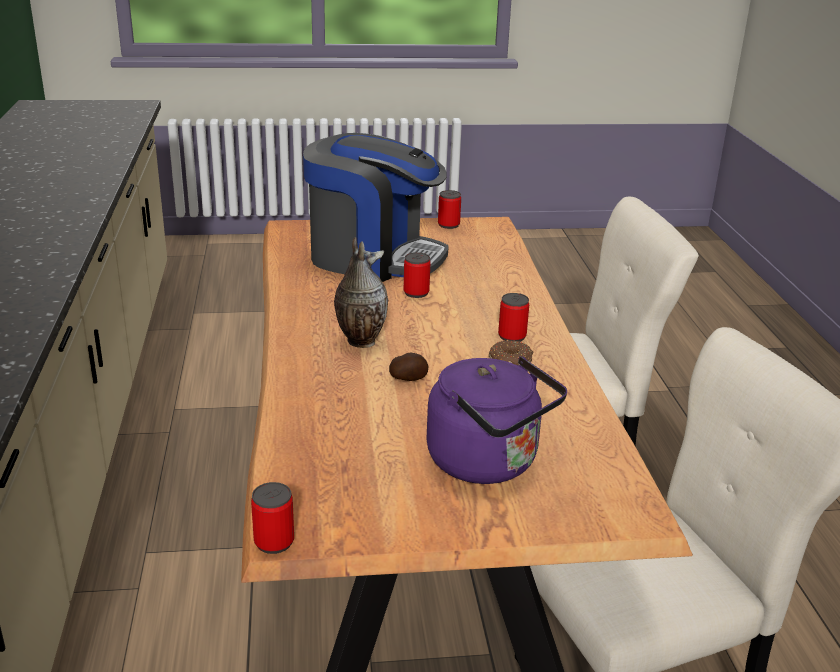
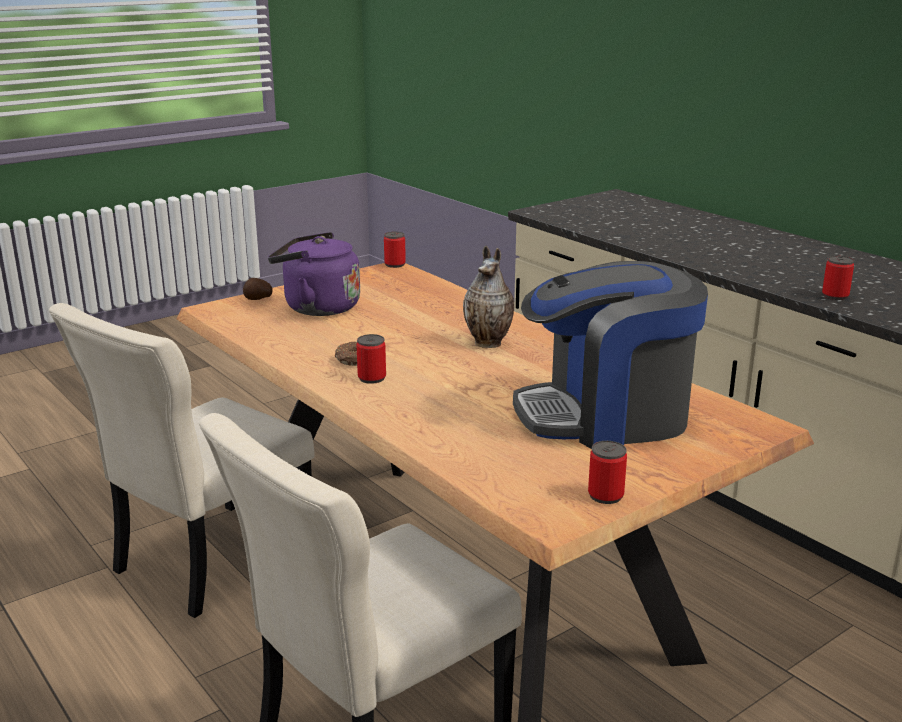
camera: 150 degrees right, 5 degrees down
potato [389,353,428,381] -> potato moved to [243,278,273,300]
can [404,252,430,298] -> can moved to [822,256,854,300]

